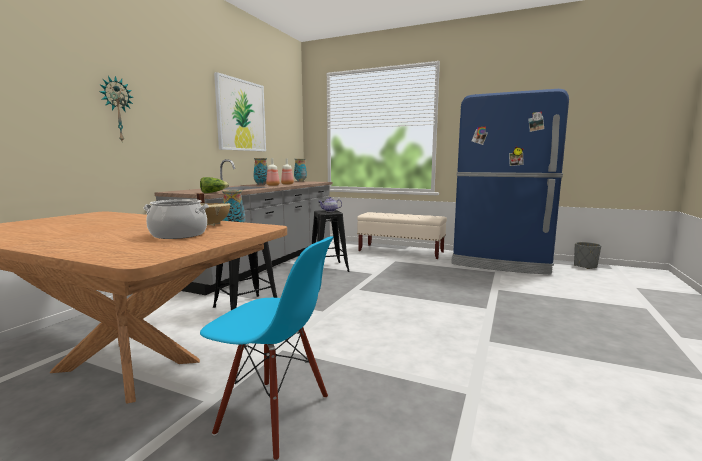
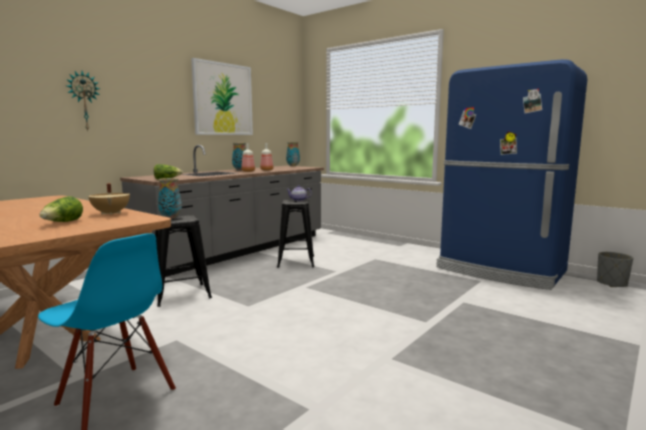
camera: 15 degrees right, 0 degrees up
cooking pot [143,199,209,239] -> lettuce [40,196,83,222]
beige bench [357,212,447,259] -> none

